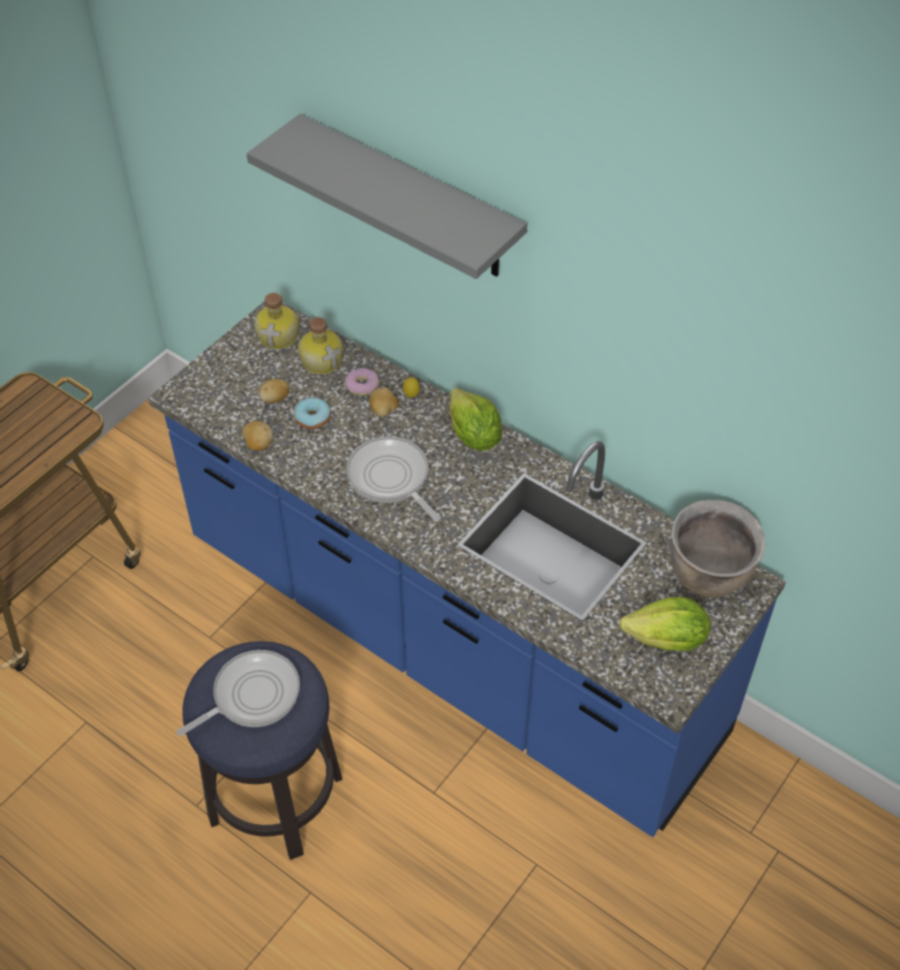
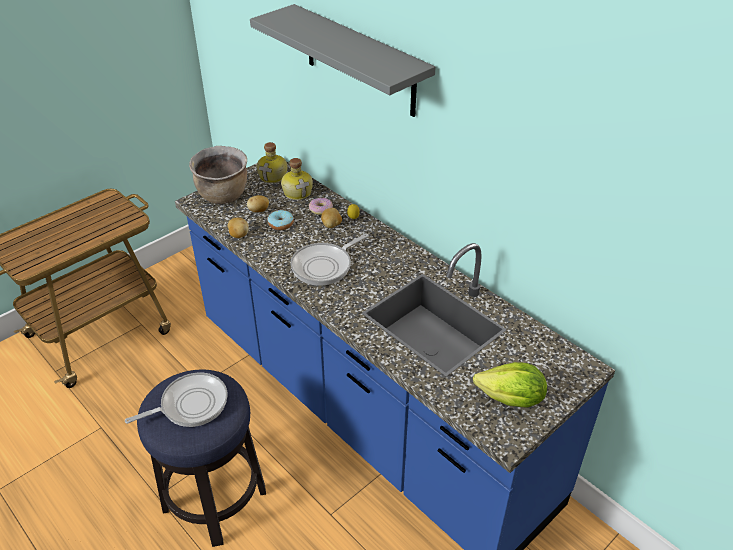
camera: 10 degrees right, 10 degrees down
frying pan [347,436,441,522] -> frying pan turned 105 degrees counterclockwise [291,233,368,286]
lettuce [450,388,502,451] -> none
brown cooking pot [670,500,765,598] -> brown cooking pot moved to [189,146,247,204]

